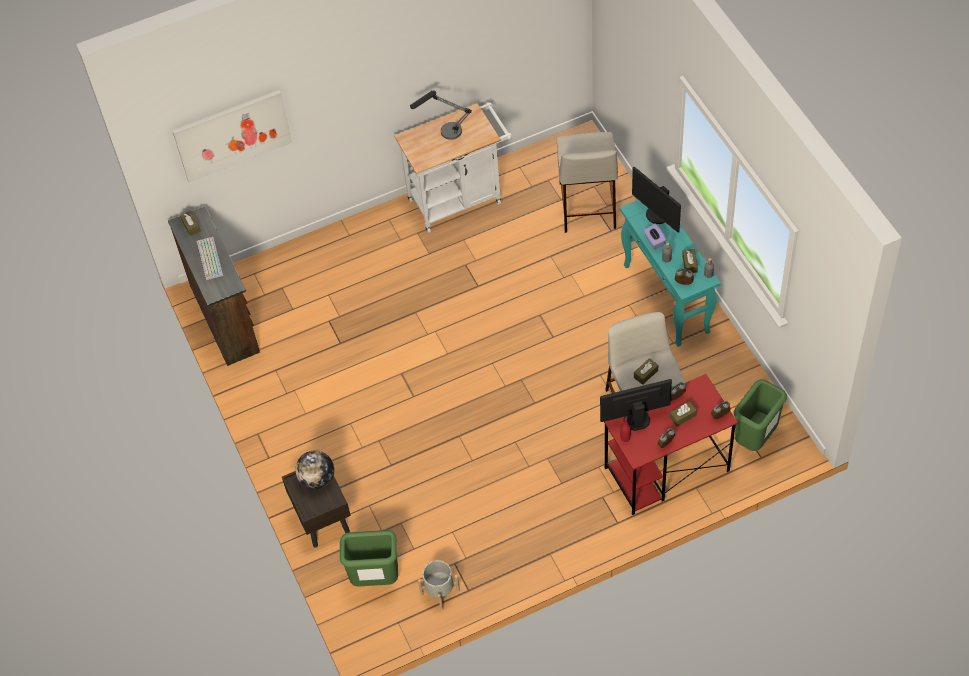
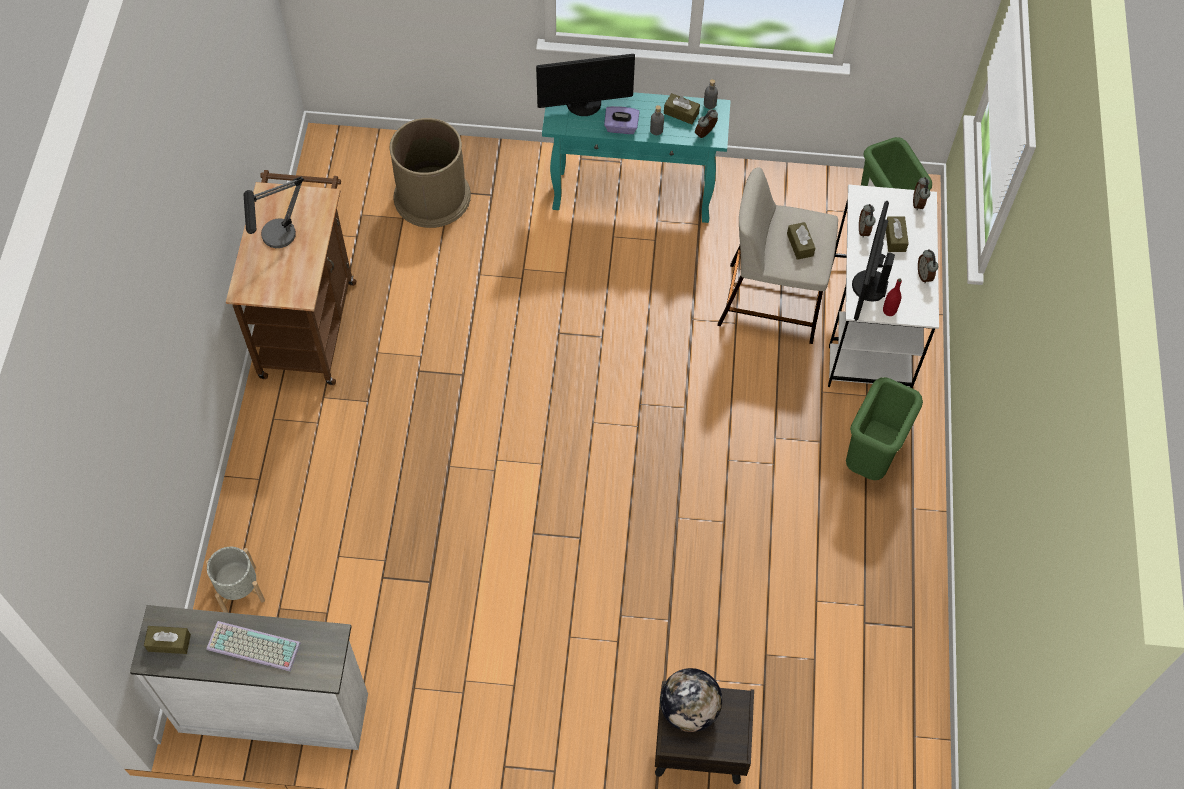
camera: 65 degrees left, 5 degrees up
brown dresser [168,206,260,366] -> white dresser [130,605,368,750]
picture [172,90,292,182] -> none
green trash can [340,530,398,587] -> green trash can moved to [846,377,923,480]
white cart [394,103,512,233] -> brown cart [226,170,356,385]
grey planter [418,560,460,610] -> grey planter moved to [206,547,265,613]
beige stool [557,132,618,233] -> brown trash can [389,118,471,228]
red desk [604,374,738,515] -> white desk [828,184,939,388]

